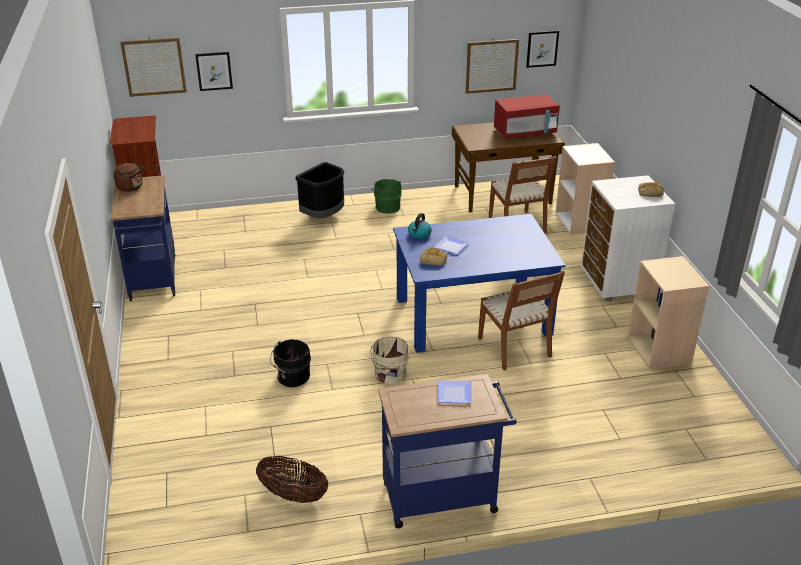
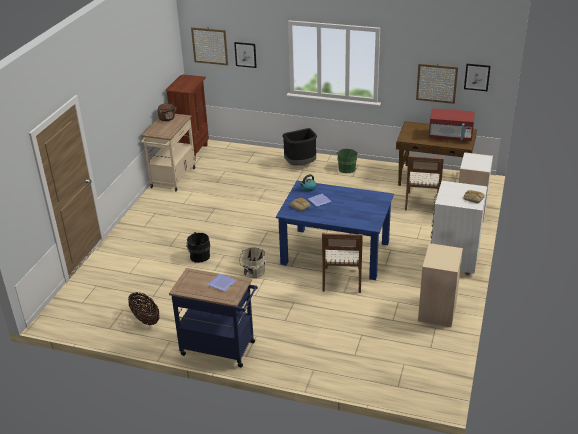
camera: 30 degrees right, 0 degrees up
blue cart [111,175,176,301] -> beige cart [141,114,196,192]

